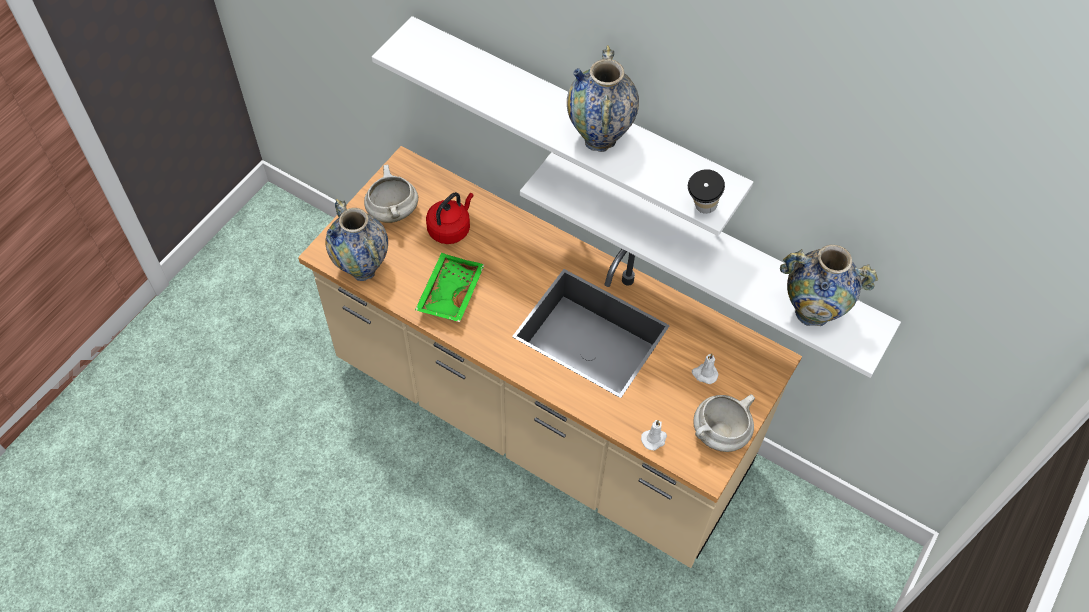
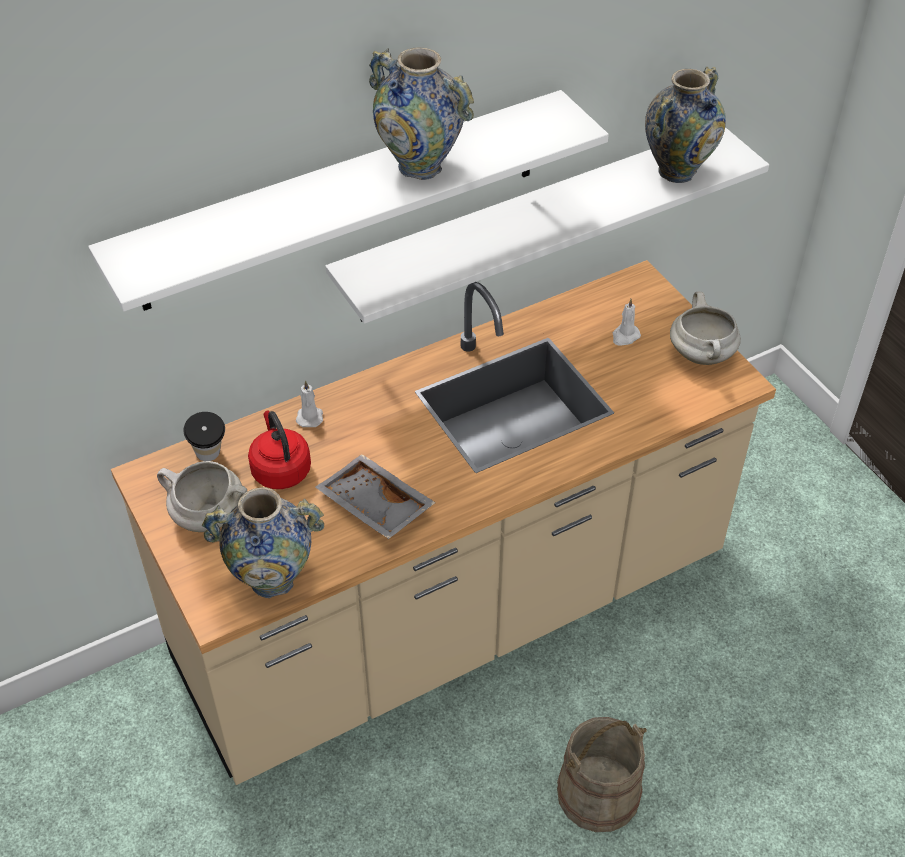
camera: 60 degrees left, 10 degrees down
green tray [415,253,484,322] -> grey tray [316,454,436,539]
white candle [641,420,667,450] -> white candle moved to [296,380,323,427]
cup [688,169,725,214] -> cup moved to [184,412,225,461]
none -> beige bucket [557,717,647,832]

